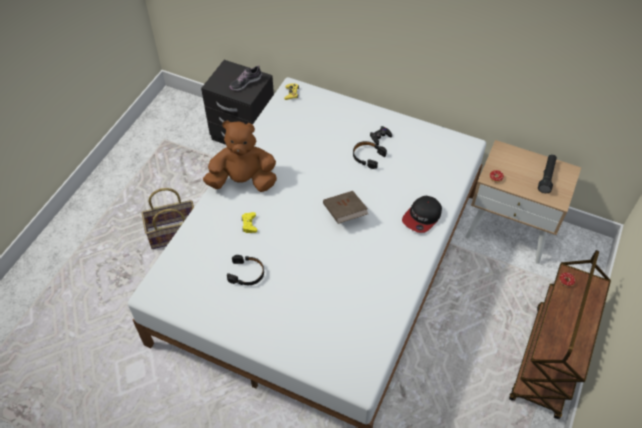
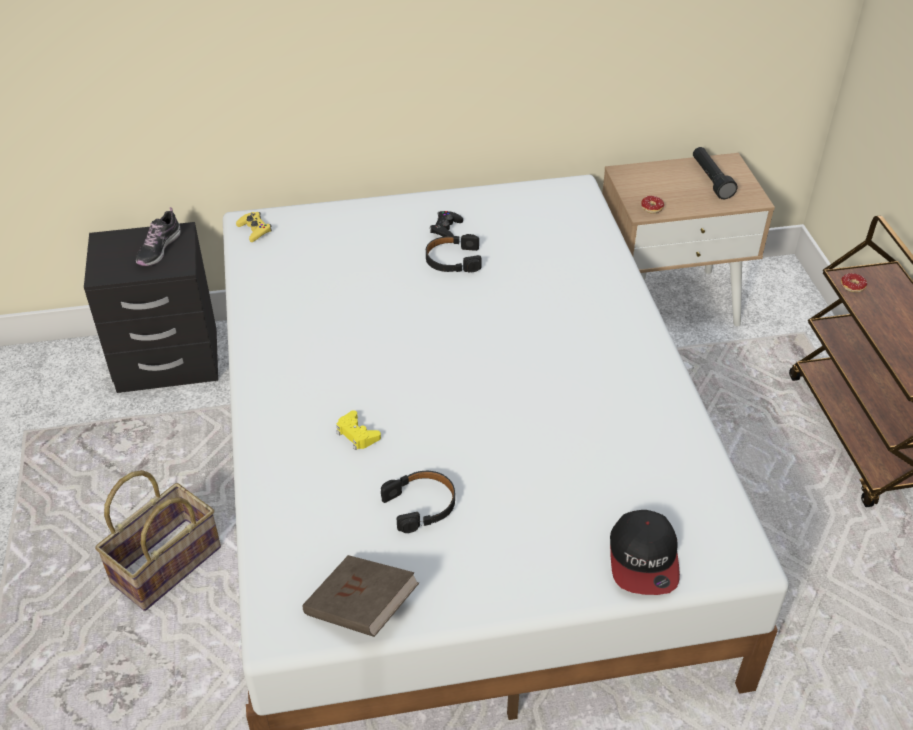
camera: 35 degrees left, 10 degrees down
brown plush toy [203,120,277,192] -> none
brown book [323,191,368,224] -> brown book moved to [302,555,419,637]
cap [402,196,442,233] -> cap moved to [610,510,680,595]

